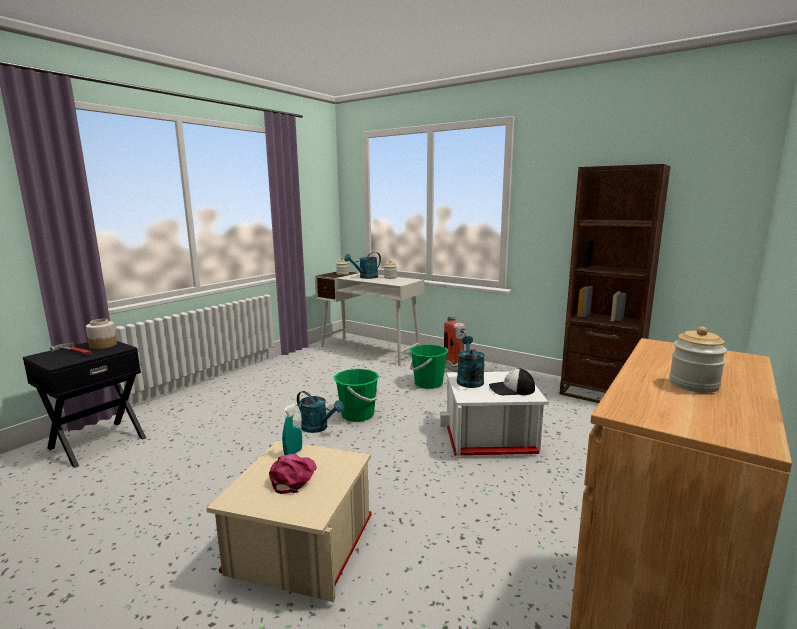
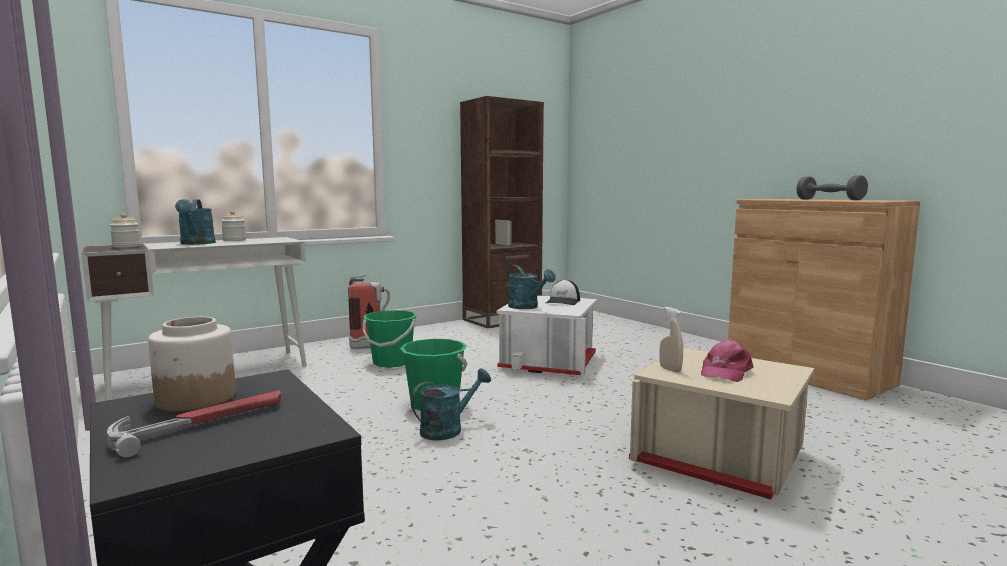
camera: 70 degrees left, 5 degrees down
pink cap [269,454,317,494] -> pink cap turned 90 degrees counterclockwise [701,339,754,382]
turquoise spray bottle [282,403,302,455] -> beige spray bottle [659,307,683,372]
turquoise watering can [457,336,485,388] -> turquoise watering can turned 150 degrees counterclockwise [506,265,556,309]
jar [669,327,727,393] -> grey dumbbell [796,175,868,200]

